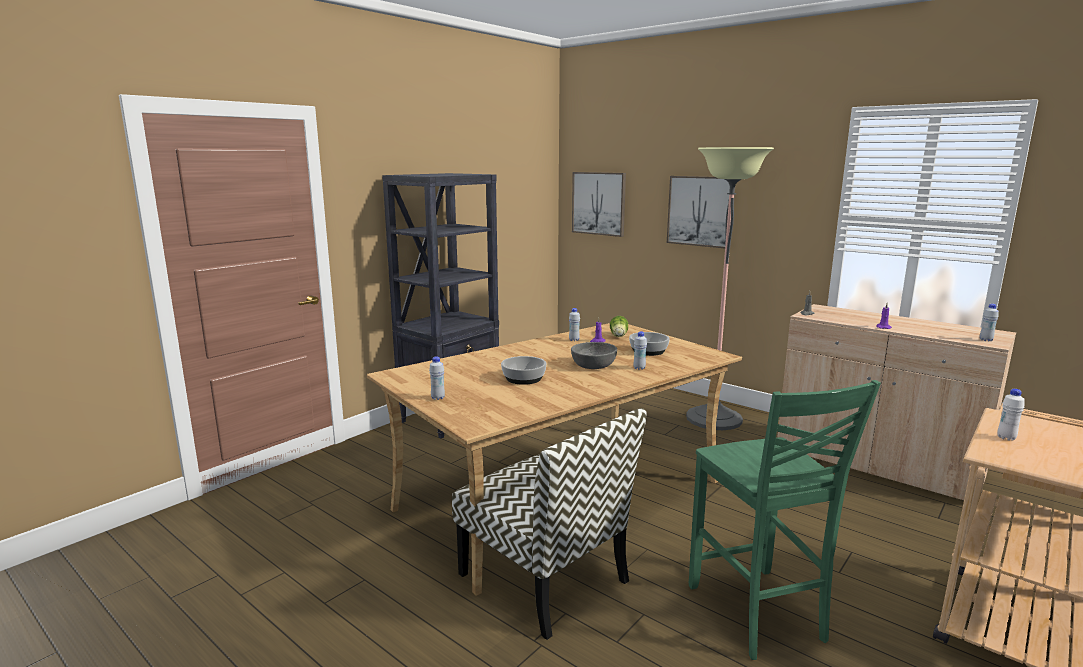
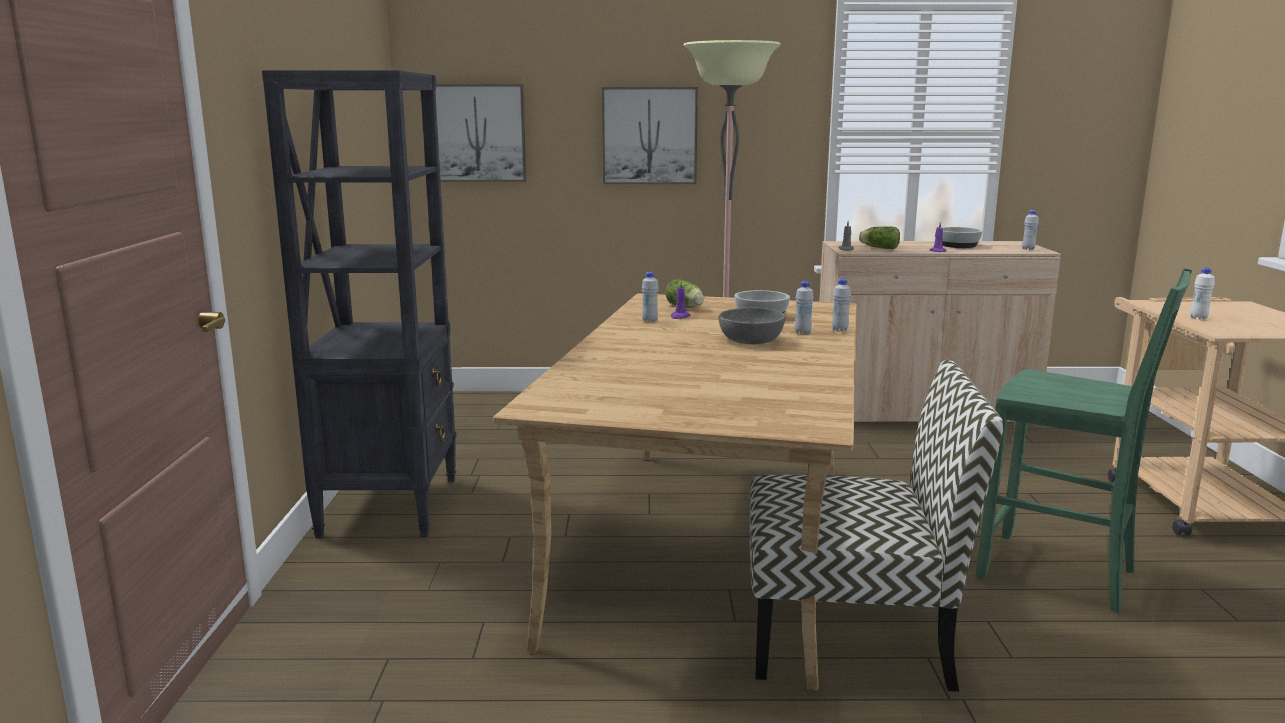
camera: 40 degrees left, 0 degrees up
white bottle [429,356,445,400] -> white bottle moved to [832,278,851,331]
bowl [501,356,546,385] -> bowl moved to [942,227,983,248]
none -> lettuce [859,226,900,249]

